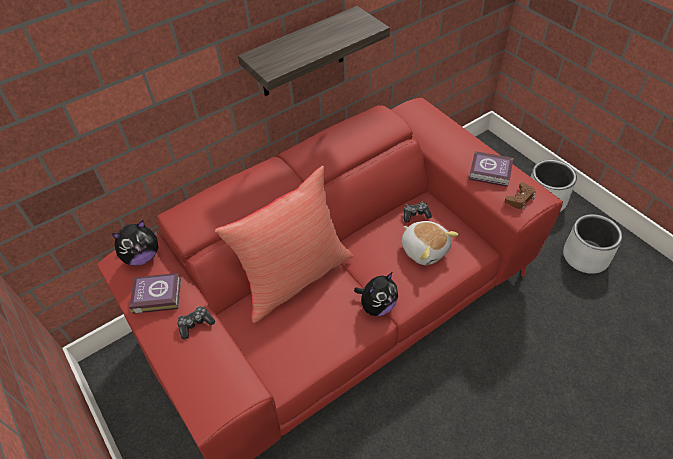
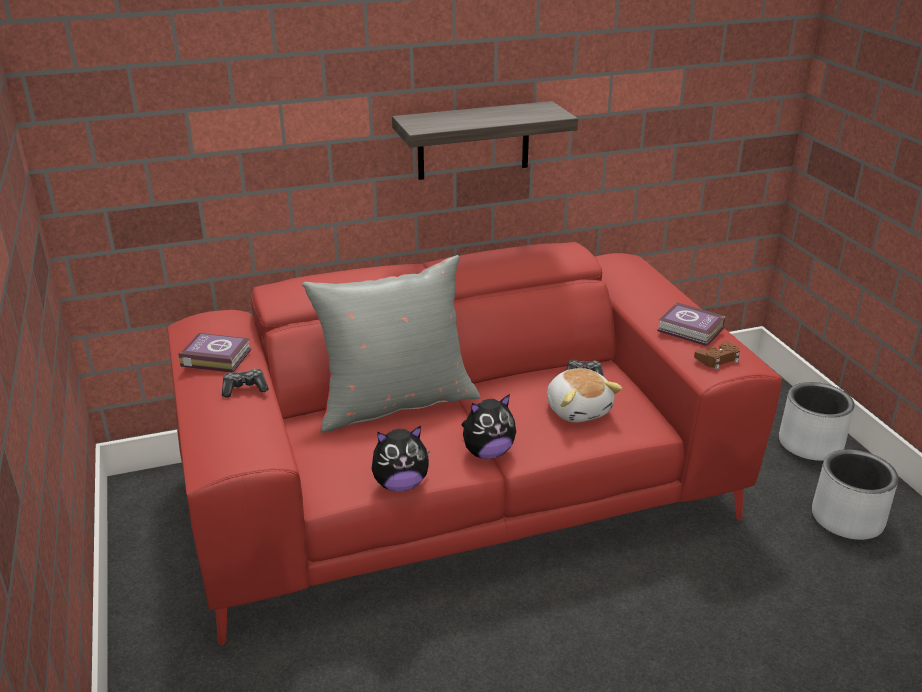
camera: 15 degrees right, 20 degrees down
plush toy [112,220,158,266] -> plush toy moved to [372,426,429,492]
red pillow [215,166,353,323] -> grey pillow [302,255,480,433]

